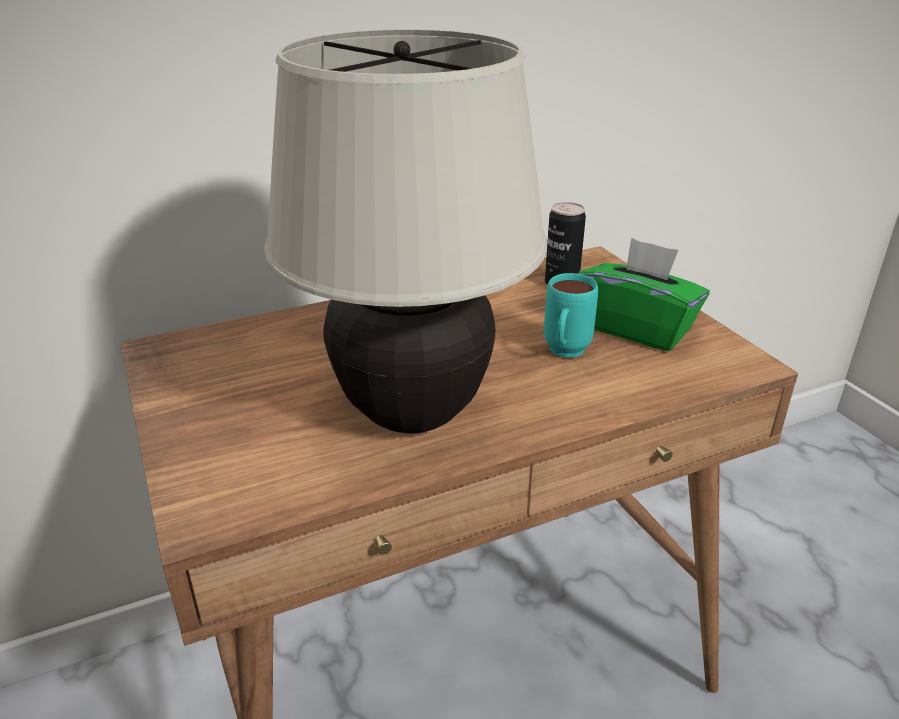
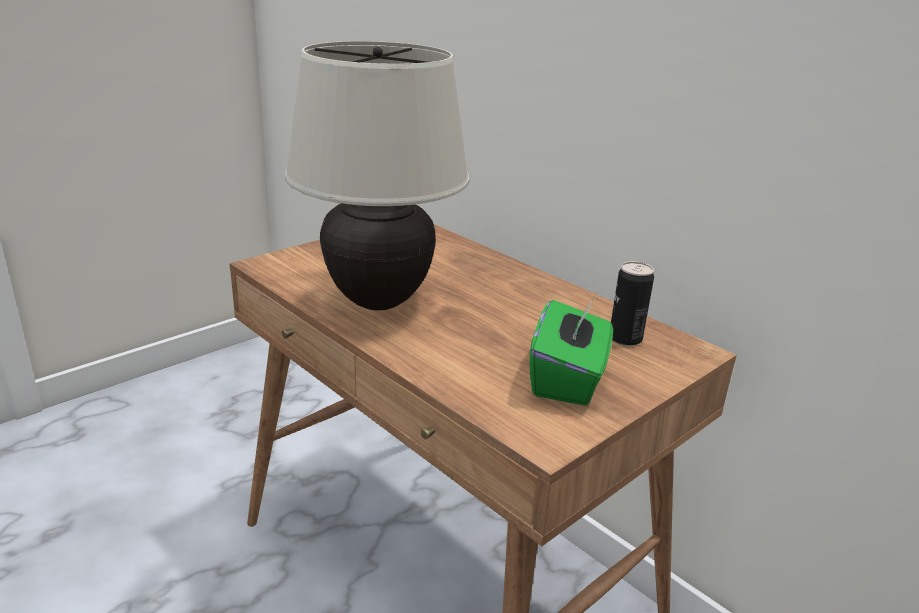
camera: 70 degrees right, 5 degrees down
turquoise mug [544,273,598,358] -> none

